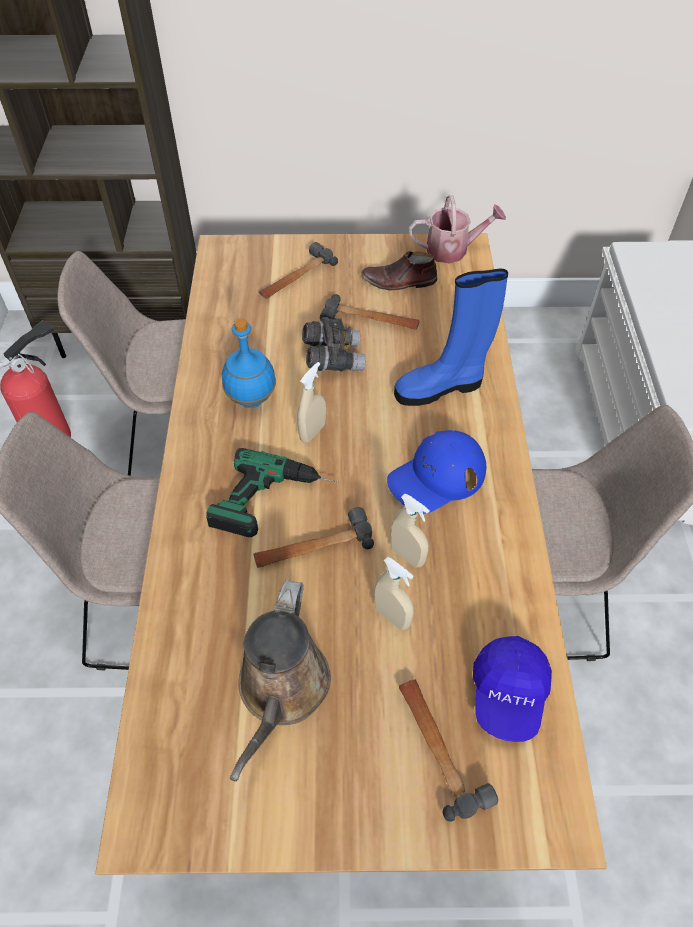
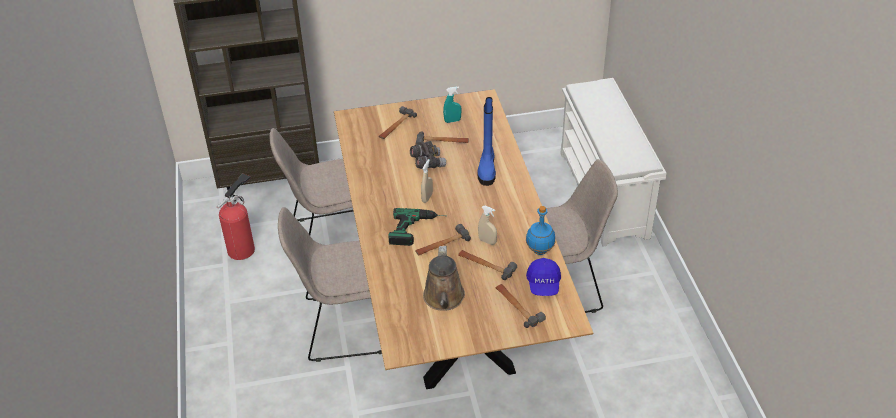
camera: 10 degrees left, 10 degrees down
blue bottle [222,318,276,408] -> blue bottle moved to [526,206,555,255]
brown shoe [361,251,437,291] -> turquoise spray bottle [443,86,462,123]
beige spray bottle [374,557,414,630] -> hammer [458,250,517,280]
blue cap [387,430,486,514] -> none
blue boot [394,269,508,406] -> blue boot turned 60 degrees counterclockwise [477,97,496,186]
watering can [409,195,506,264] -> none

